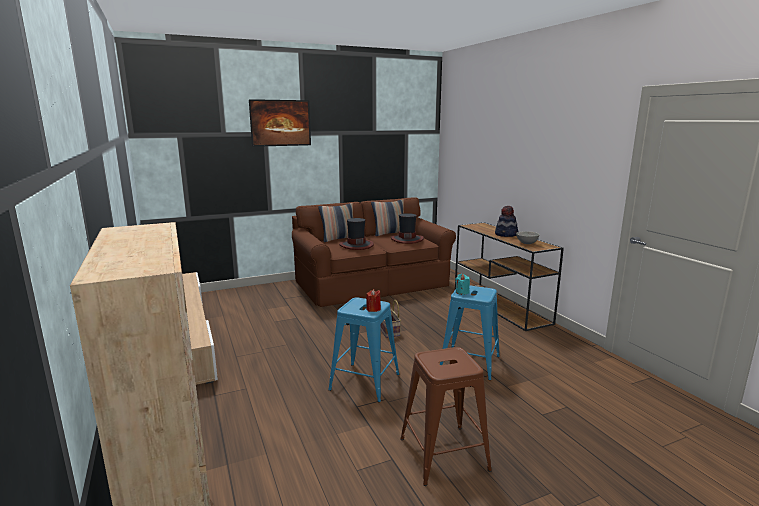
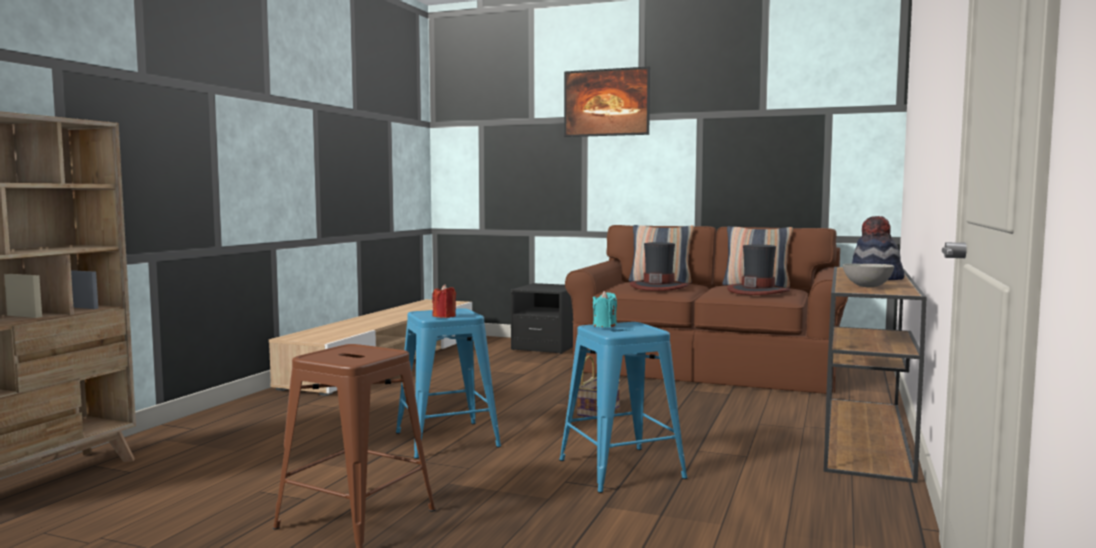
camera: 45 degrees right, 10 degrees down
none -> black nightstand [511,283,573,354]

